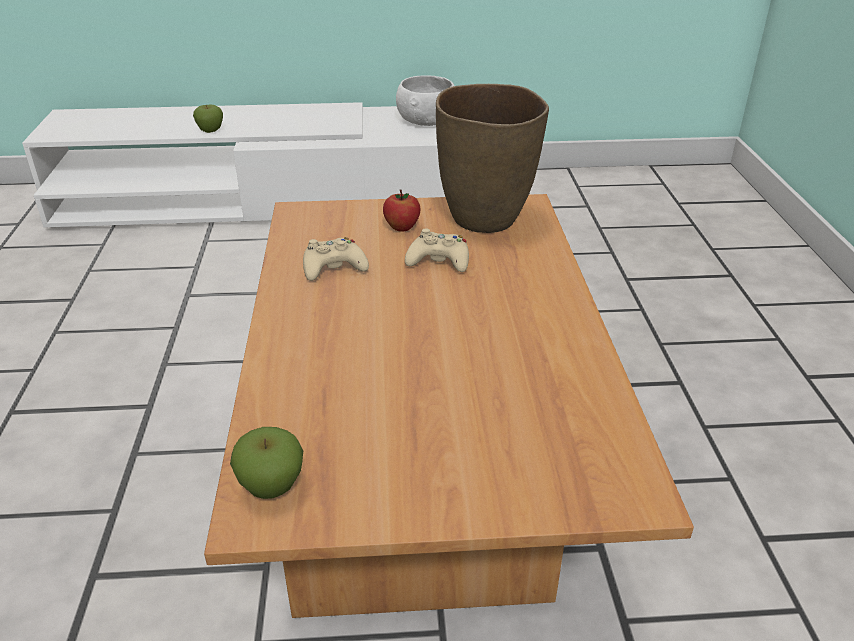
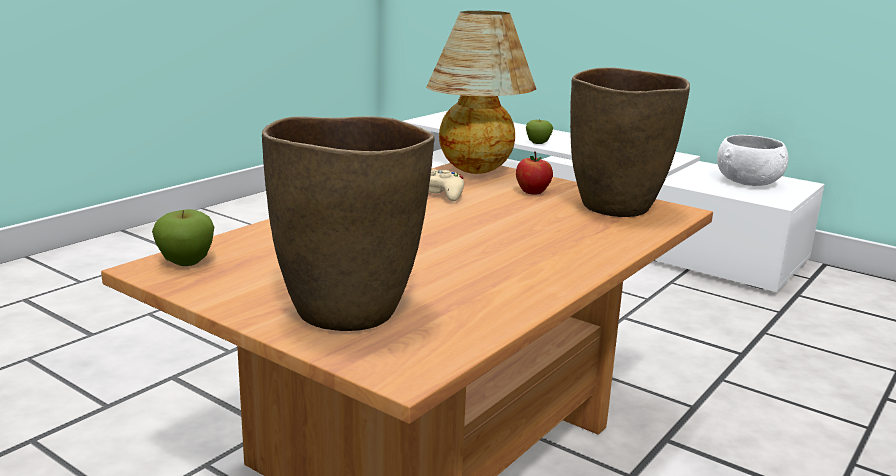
camera: 40 degrees right, 15 degrees down
beige game controller [405,228,469,272] -> none
none -> brown vase [262,116,435,331]
none -> table lamp [426,11,536,174]

